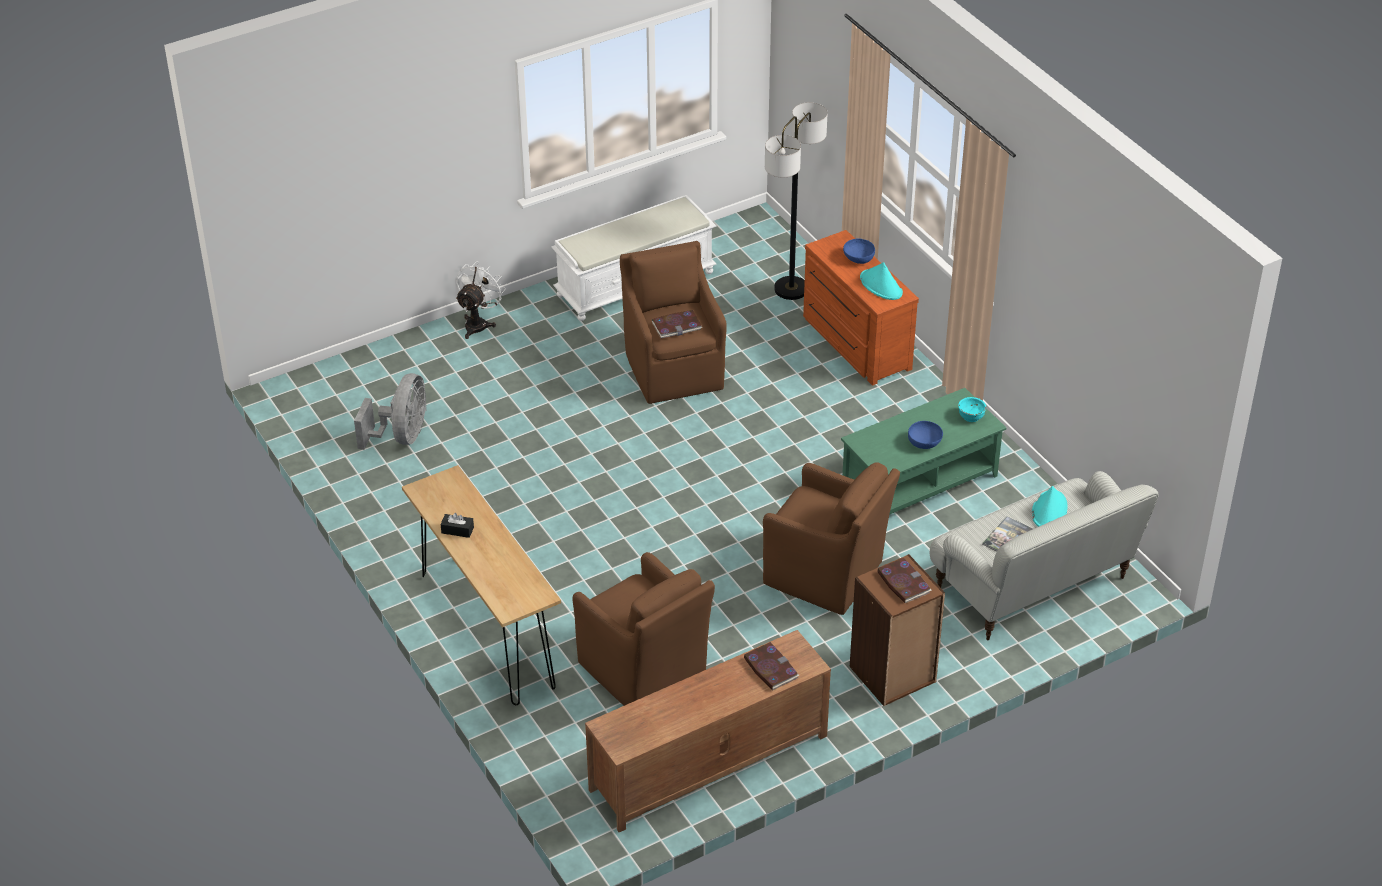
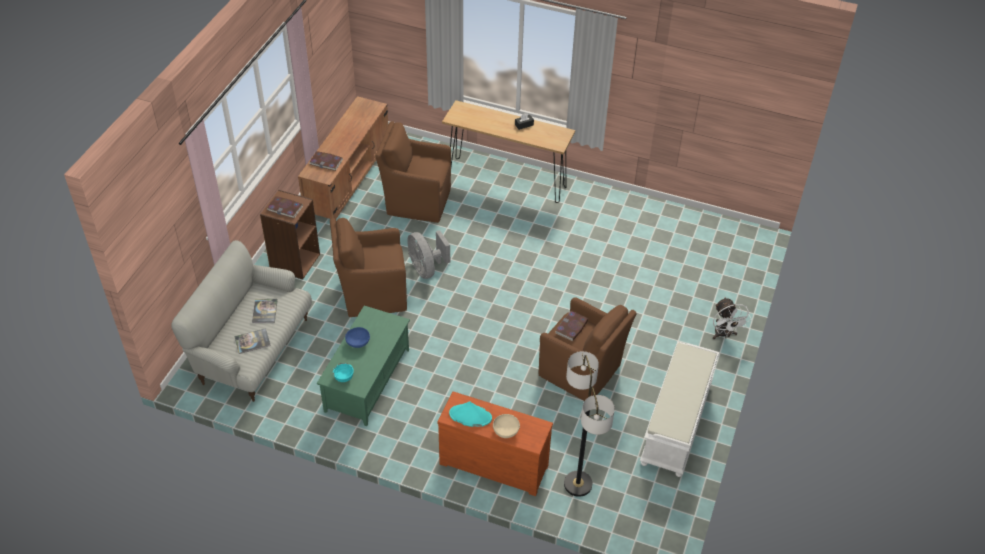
camera: 140 degrees right, 5 degrees up
grey fan [354,373,427,450] -> grey fan moved to [408,230,450,279]
blue bowl [843,239,875,264] -> beige bowl [493,414,520,438]
turquoise hat [1032,486,1068,527] -> book [234,328,271,354]

